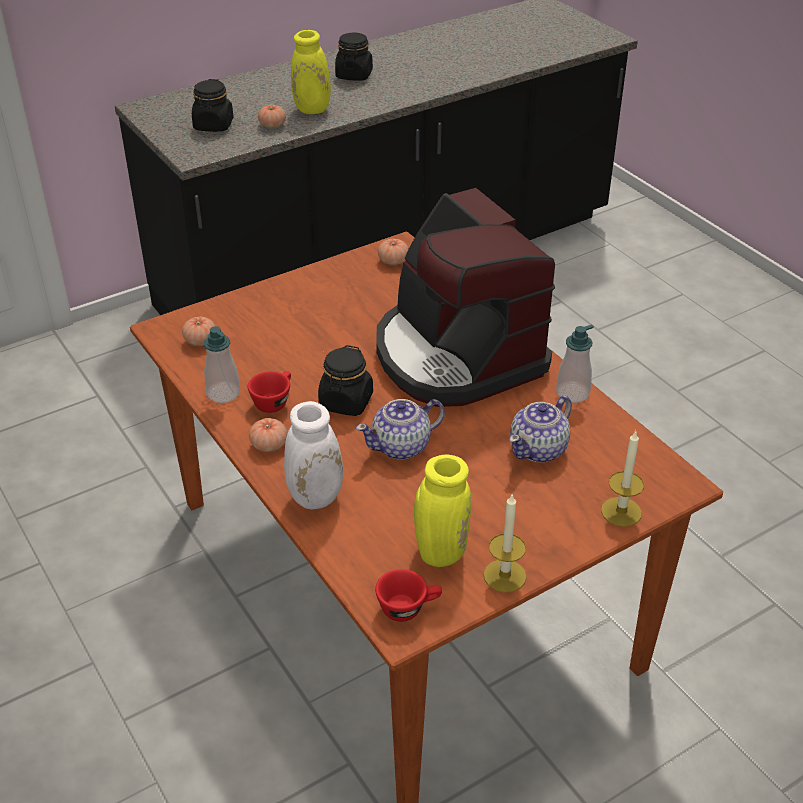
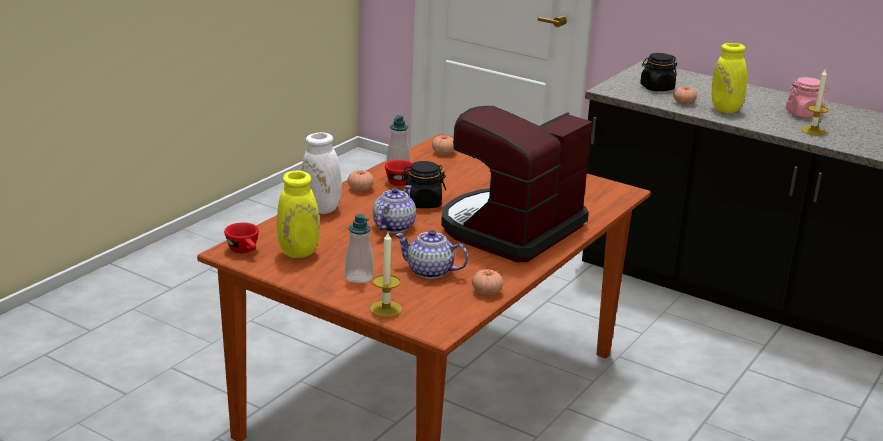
camera: 65 degrees right, 15 degrees down
black jar [335,32,373,81] -> pink jar [786,77,828,118]
teapot [356,399,445,460] -> teapot turned 75 degrees clockwise [373,185,416,233]
tomato [378,239,408,265] -> tomato moved to [472,269,503,295]
candle [483,493,527,593] -> candle moved to [801,68,828,135]
soap dispenser [556,324,594,403] -> soap dispenser moved to [344,214,374,283]

